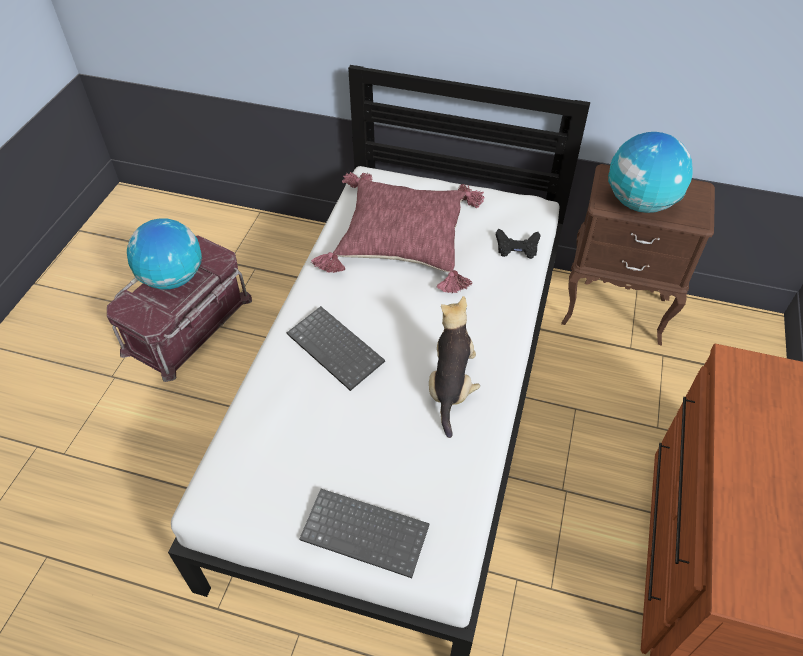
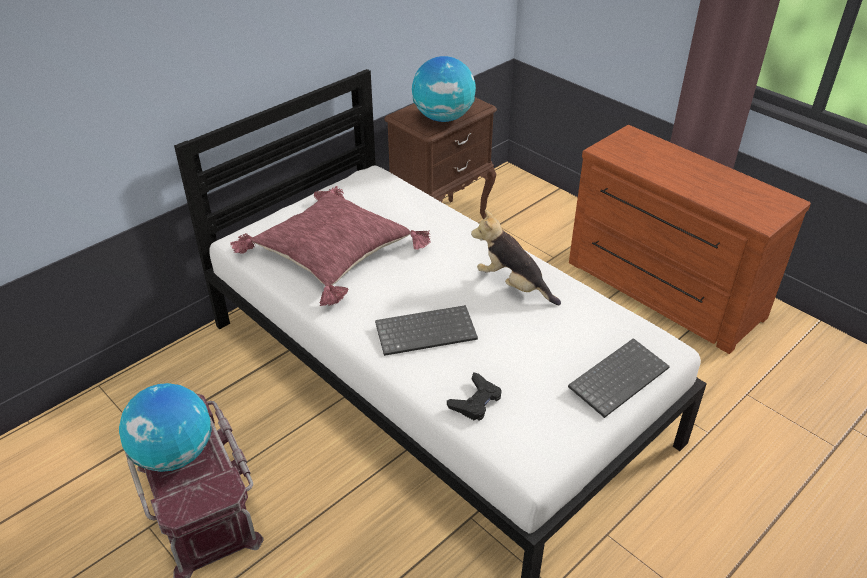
camera: 60 degrees left, 10 degrees down
black game controller [496,229,541,259] -> black game controller moved to [447,372,502,421]

